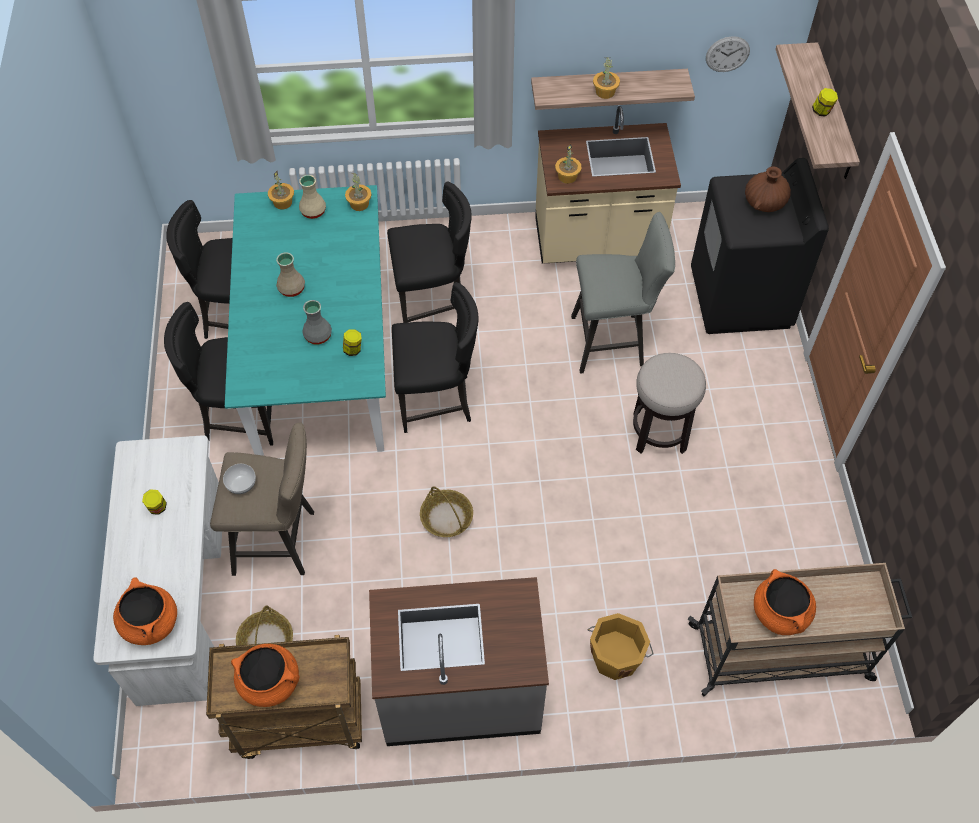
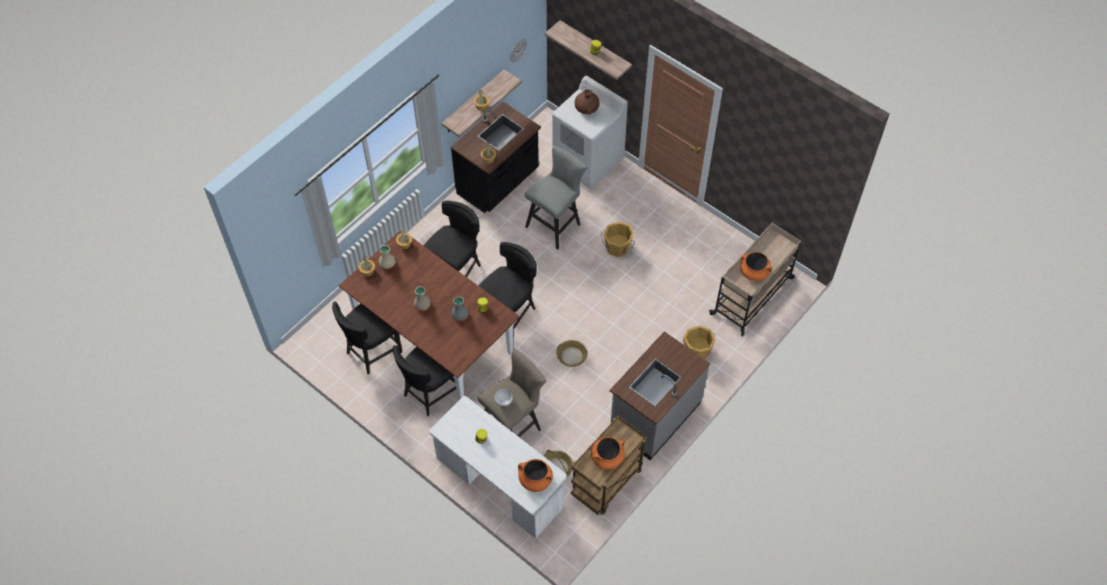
camera: 45 degrees left, 0 degrees up
turquoise dining table [225,185,386,456] -> brown dining table [339,230,520,400]
beige counter [535,106,681,264] -> black counter [450,101,541,213]
stool [633,353,706,454] -> orange bucket [601,222,635,257]
black washing machine [691,158,829,334] -> white washing machine [552,76,628,189]

